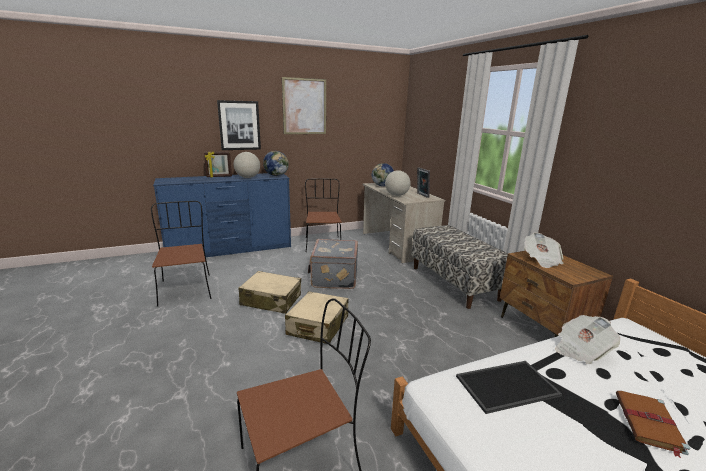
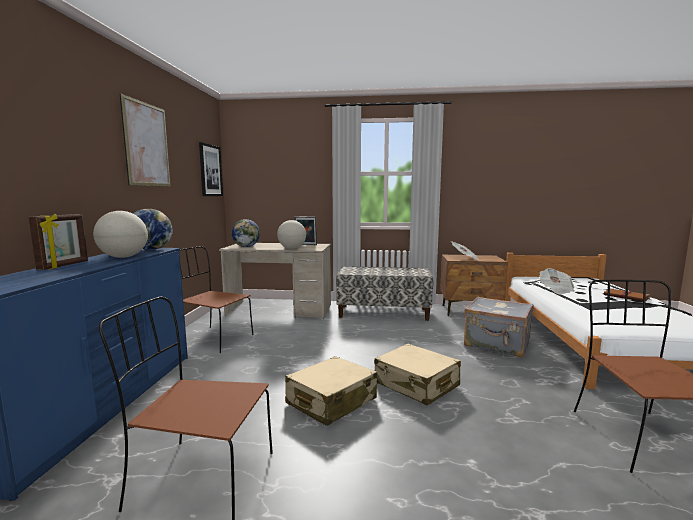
camera: 60 degrees left, 10 degrees down
picture [217,100,261,150] -> picture moved to [199,142,223,196]
grey suitcase [308,239,358,289] -> grey suitcase moved to [464,297,533,358]
tray [456,361,562,414] -> none

